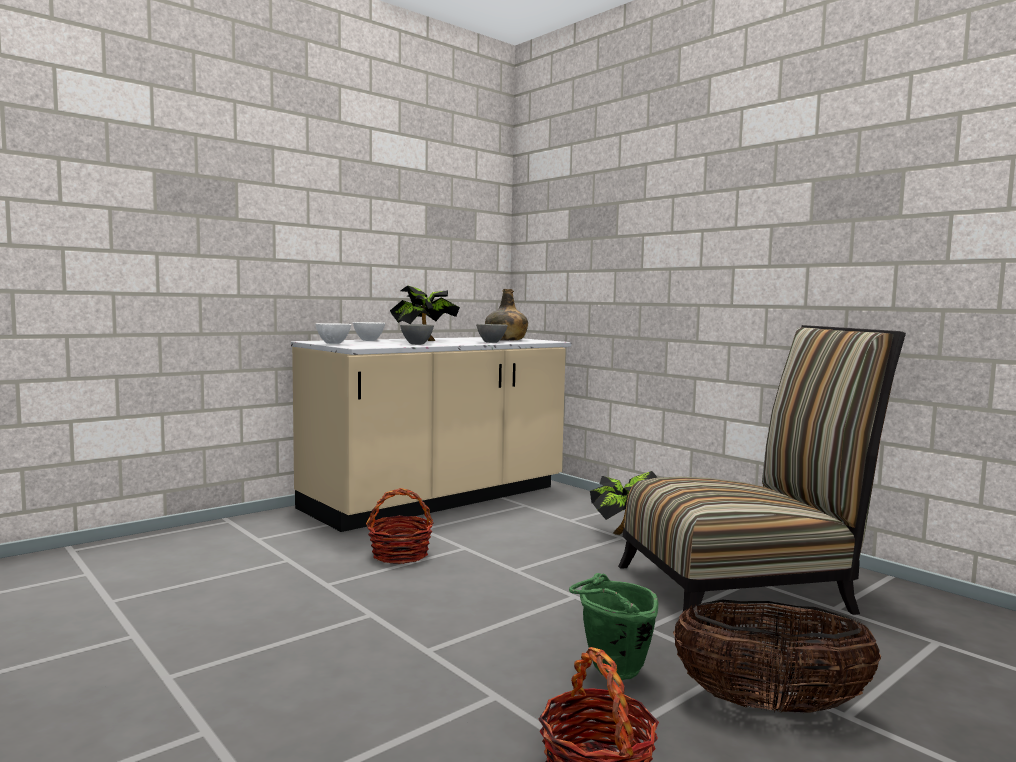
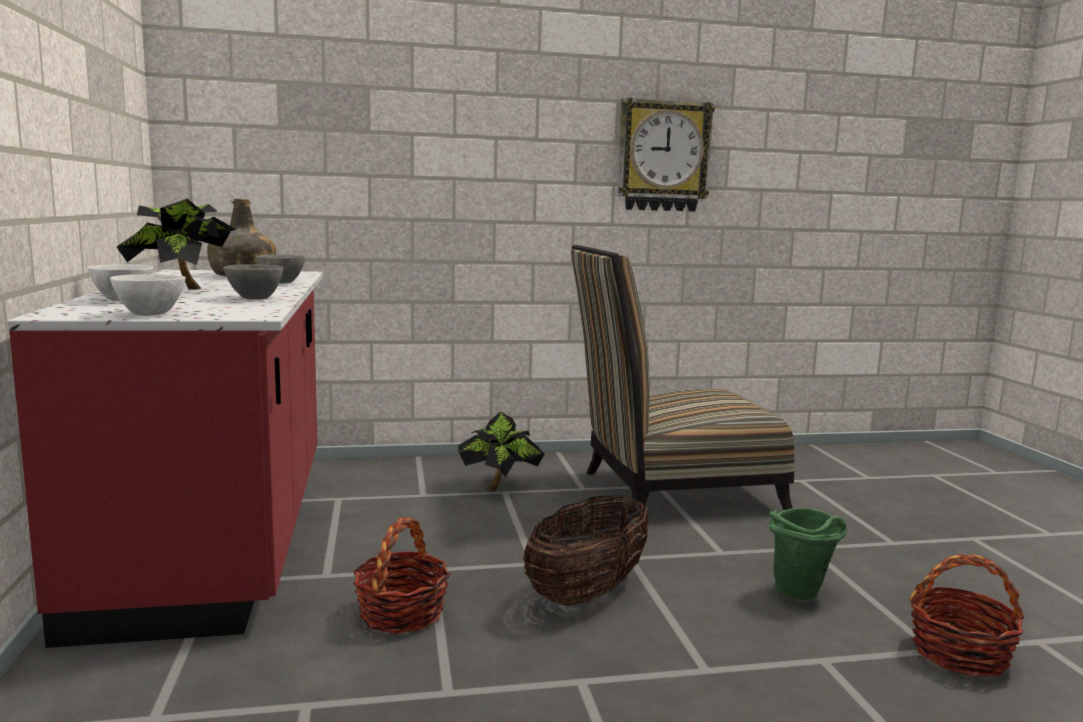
camera: 60 degrees left, 5 degrees up
beige counter [291,337,571,532] -> red counter [7,270,323,648]
chair [618,325,906,615] -> chair turned 120 degrees counterclockwise [571,245,795,521]
basket [673,600,881,713] -> basket moved to [523,495,649,606]
none -> wall clock [617,98,715,212]

